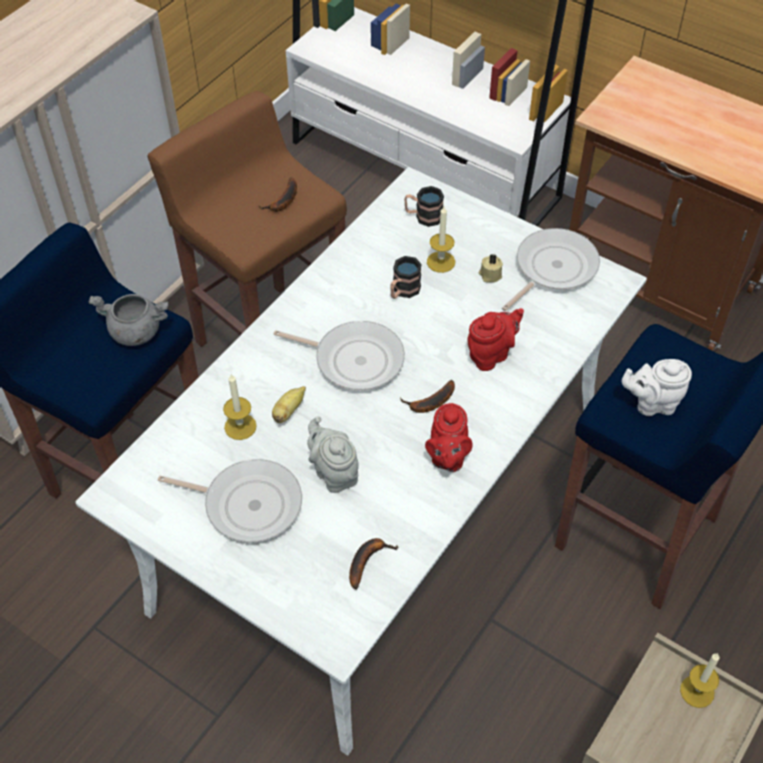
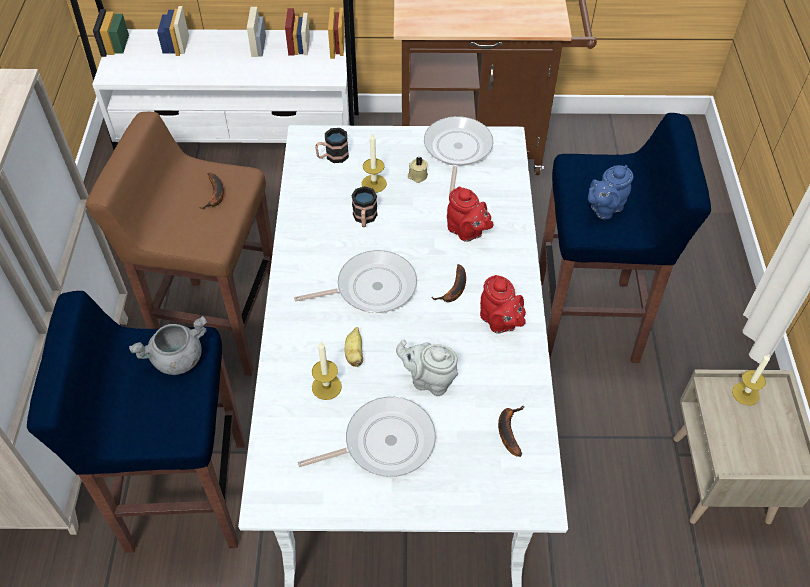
camera: 35 degrees left, 0 degrees up
red teapot [467,308,524,371] -> red teapot turned 120 degrees clockwise [447,186,493,242]
white teapot [622,359,692,416] -> blue teapot [588,165,634,220]

